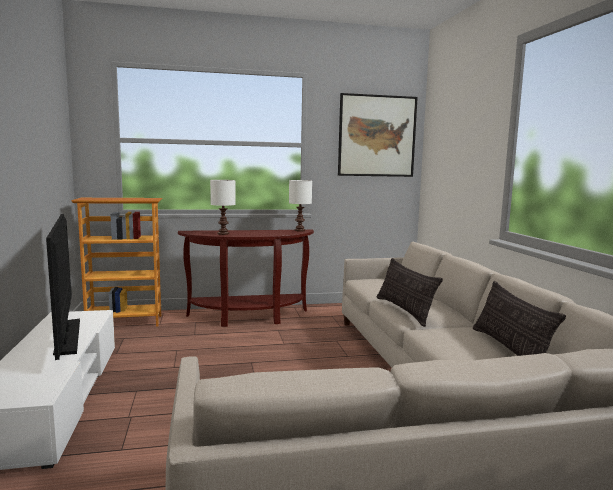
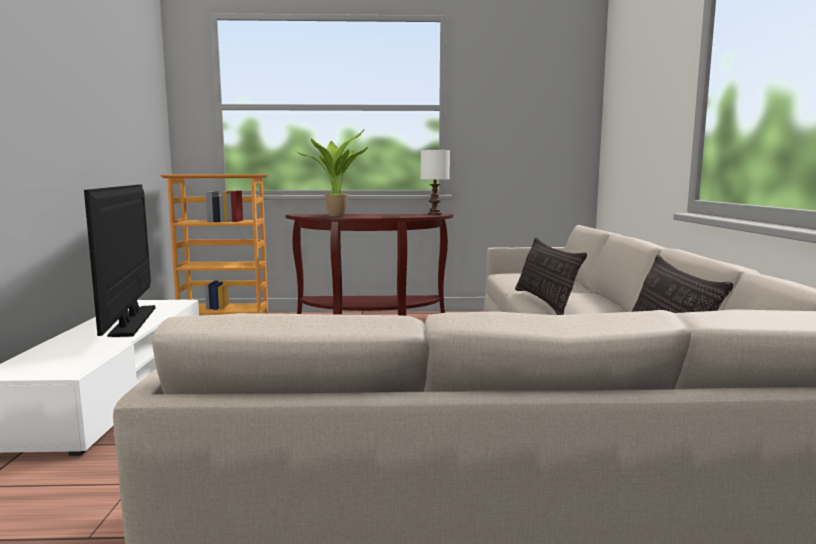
camera: 10 degrees right, 0 degrees up
white table lamp [210,180,236,235] -> potted plant [296,129,368,217]
picture [338,93,418,177] -> none

